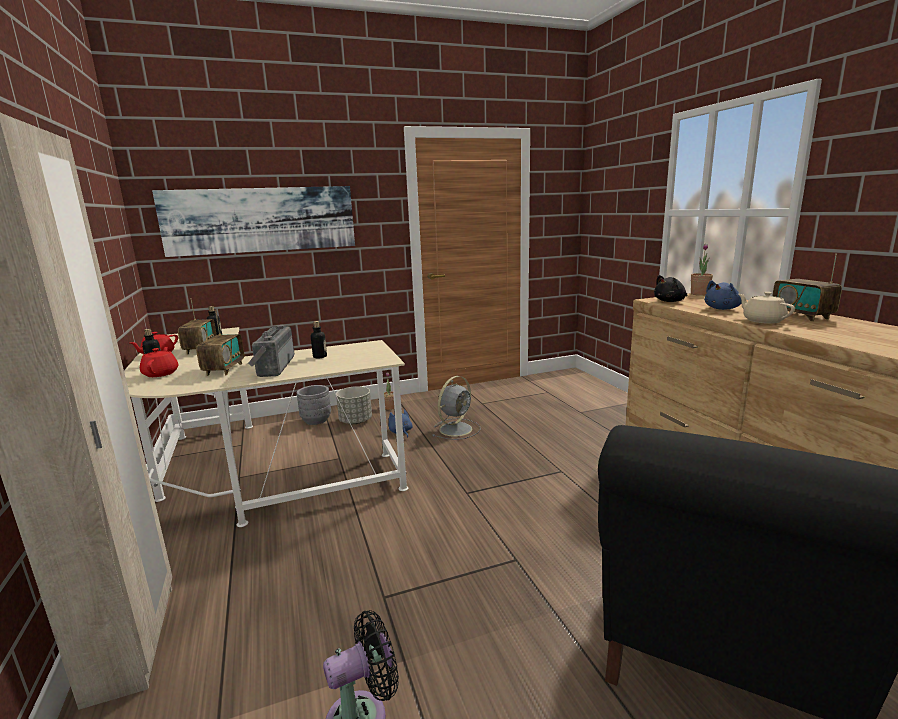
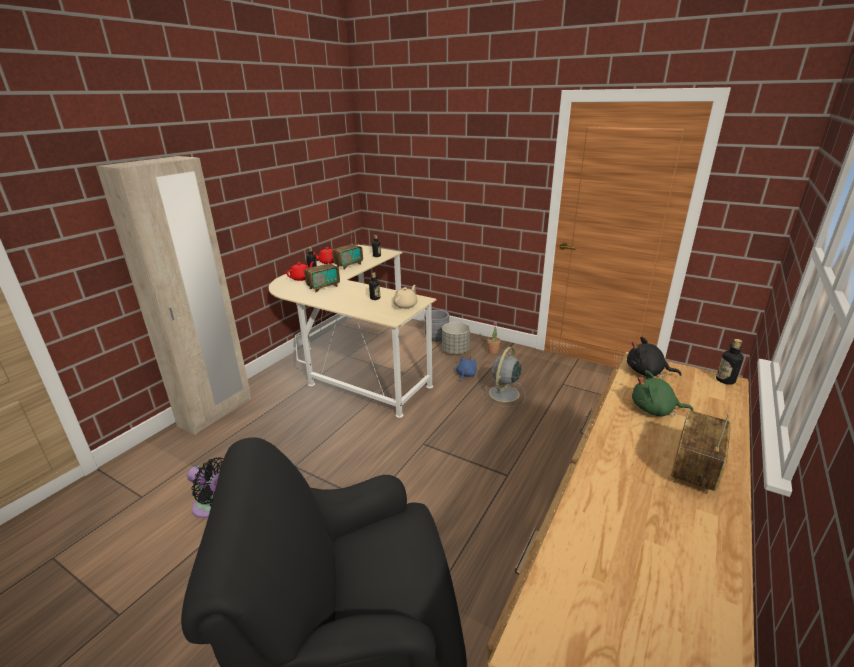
camera: 50 degrees right, 10 degrees up
picture [152,186,355,257] -> none
radio [248,325,294,377] -> none
grey fan [432,376,481,440] -> grey fan turned 120 degrees clockwise [482,347,525,407]
potted plant [691,244,713,296] -> bottle [716,339,743,385]
blue plush toy [704,280,742,310] -> green plush toy [632,370,693,416]
beige teapot [738,292,795,324] -> beige teapot moved to [393,285,418,309]

